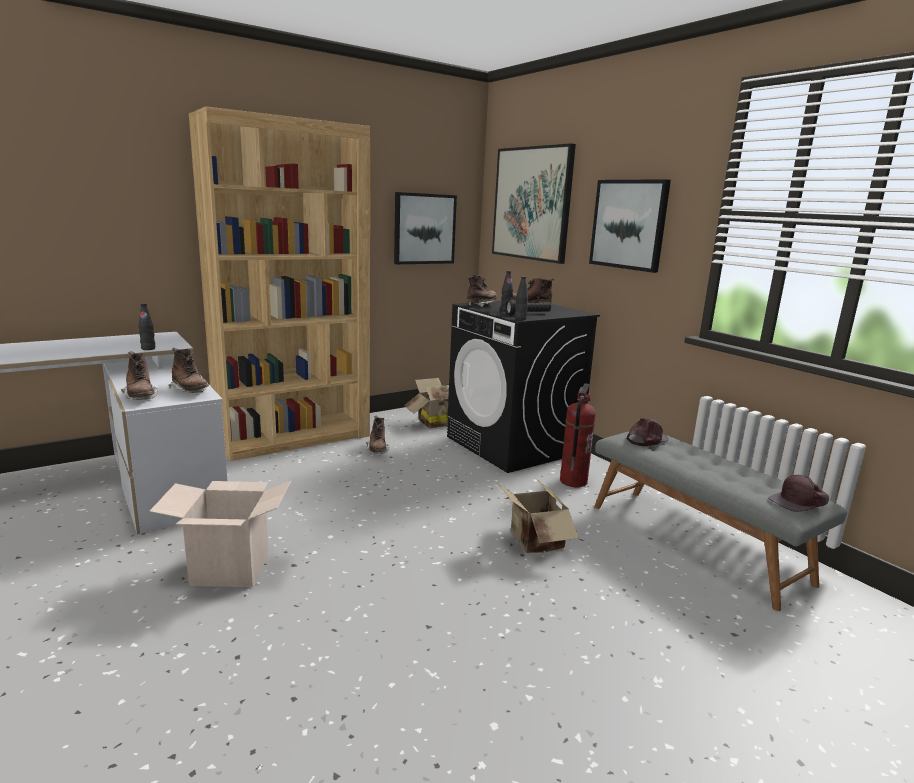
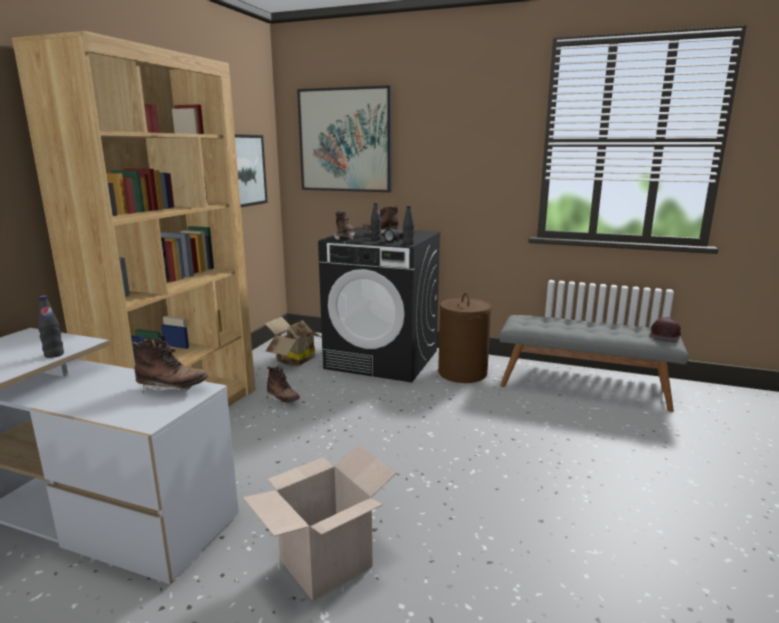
camera: 35 degrees left, 0 degrees up
brown boot [121,351,158,400] -> none
cardboard box [497,479,579,553] -> none
fire extinguisher [560,384,596,487] -> brown laundry basket [438,293,492,383]
picture [589,179,671,273] -> none
brown cap [627,418,669,446] -> none

